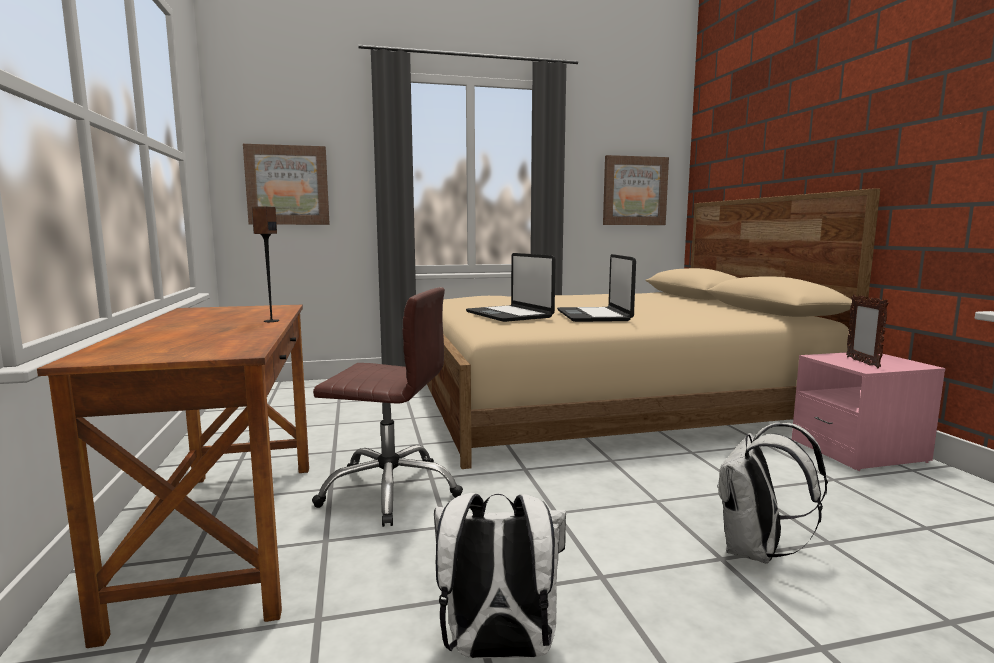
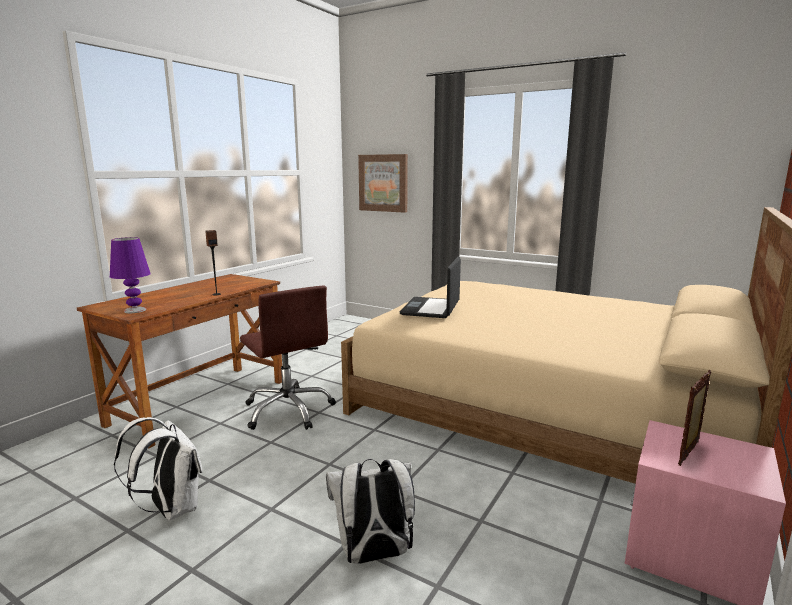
camera: 45 degrees right, 5 degrees up
laptop [557,254,636,322] -> none
picture [603,155,669,225] -> none
none -> purple table lamp [110,237,150,313]

